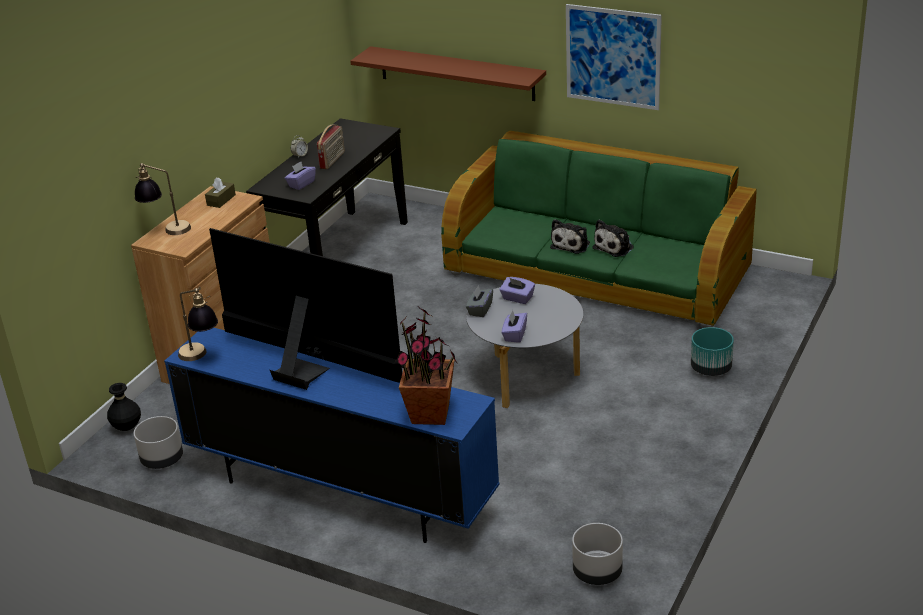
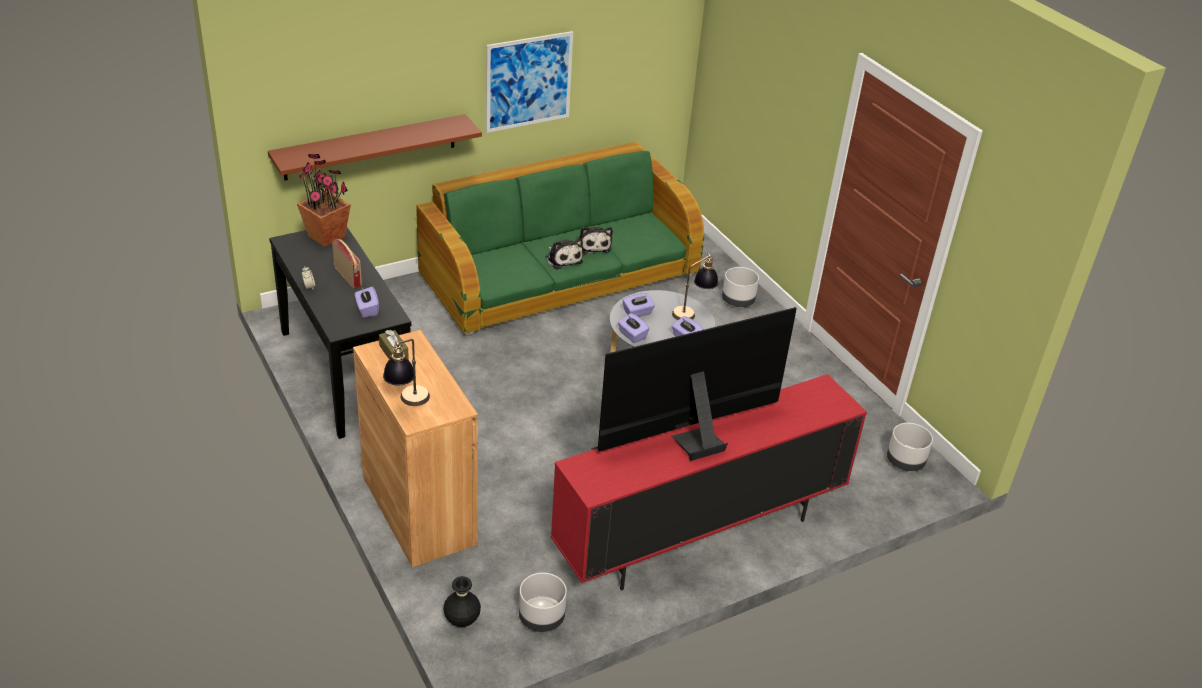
camera: 60 degrees left, 5 degrees up
blue tv stand [164,328,500,543] -> red tv stand [551,374,867,590]
table lamp [178,287,218,361] -> table lamp moved to [672,253,718,320]
potted plant [395,307,458,425] -> potted plant moved to [297,154,351,247]
grey tissue box [466,285,493,317] -> purple tissue box [618,313,649,343]
turquoise planter [691,327,734,376] -> grey planter [722,267,759,307]

